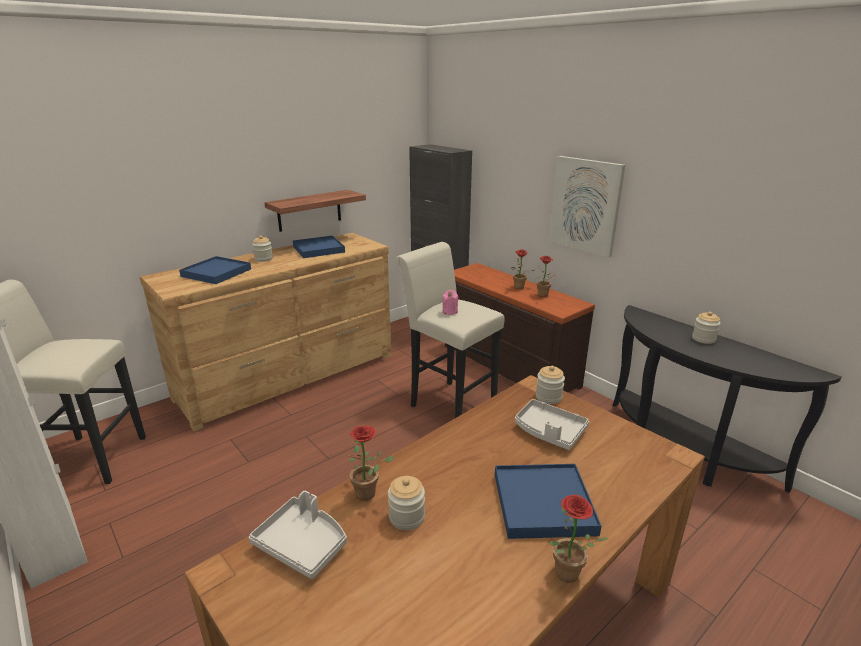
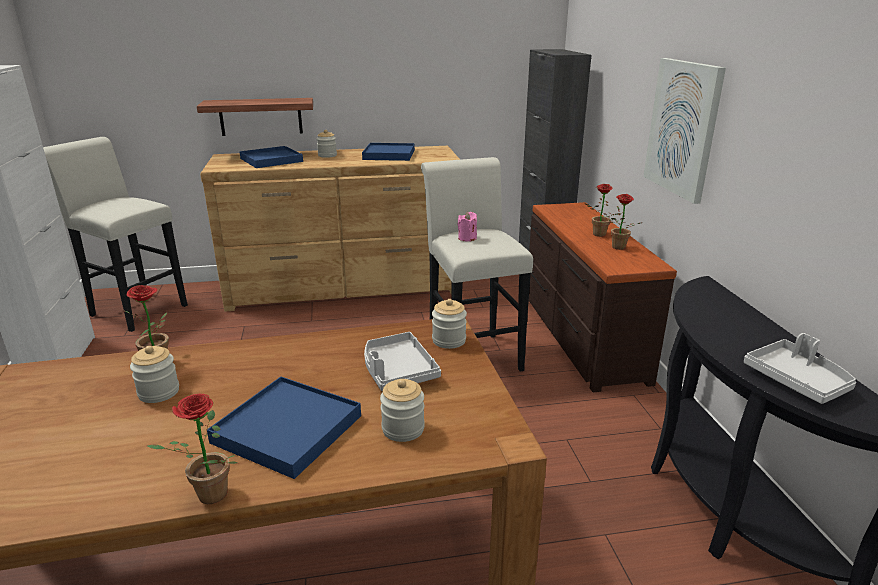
camera: 30 degrees right, 0 degrees up
grey tray [249,491,347,579] -> grey tray moved to [744,333,856,404]
shelf [264,190,366,232] -> shelf moved to [197,98,313,136]
jar [692,312,721,344] -> jar moved to [380,379,425,442]

